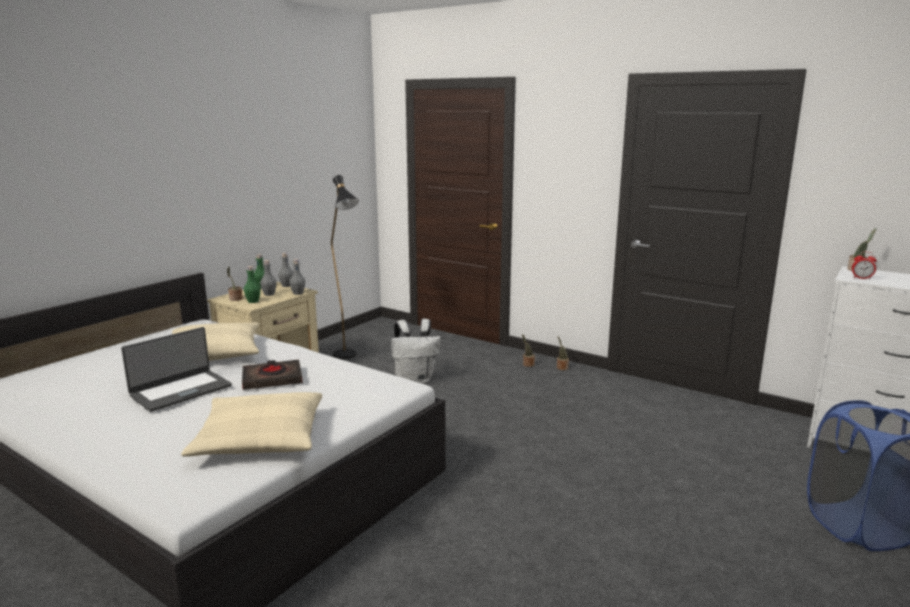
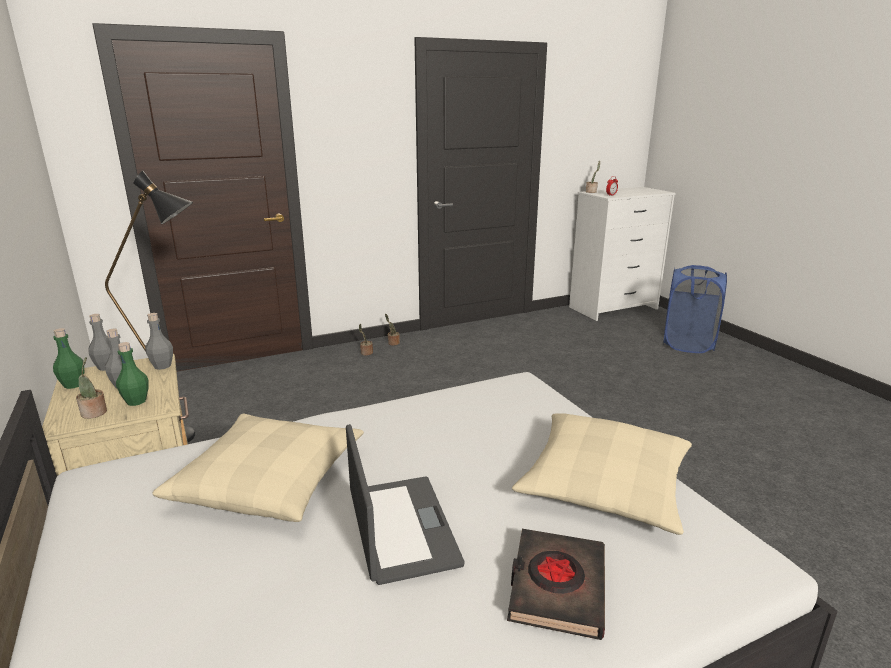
camera: 60 degrees left, 5 degrees up
black book [242,360,303,390] -> black book moved to [507,529,605,640]
white backpack [391,319,441,383] -> none

